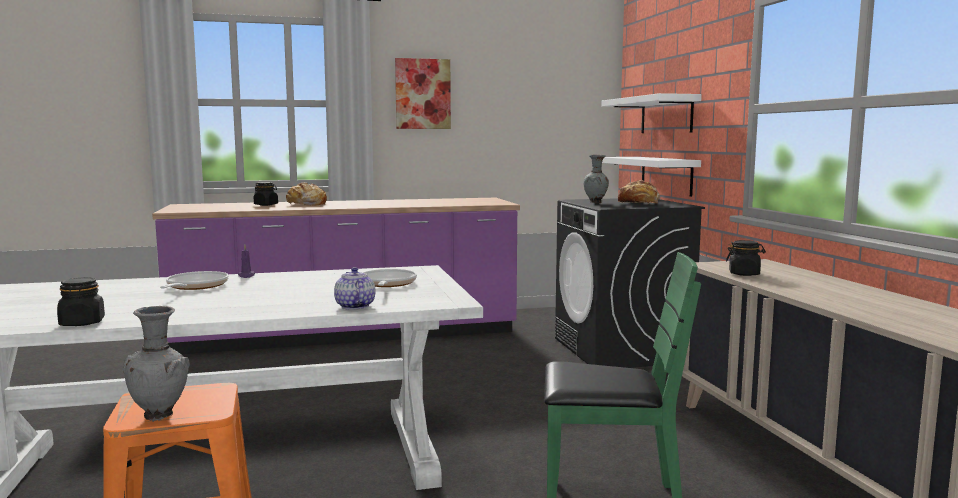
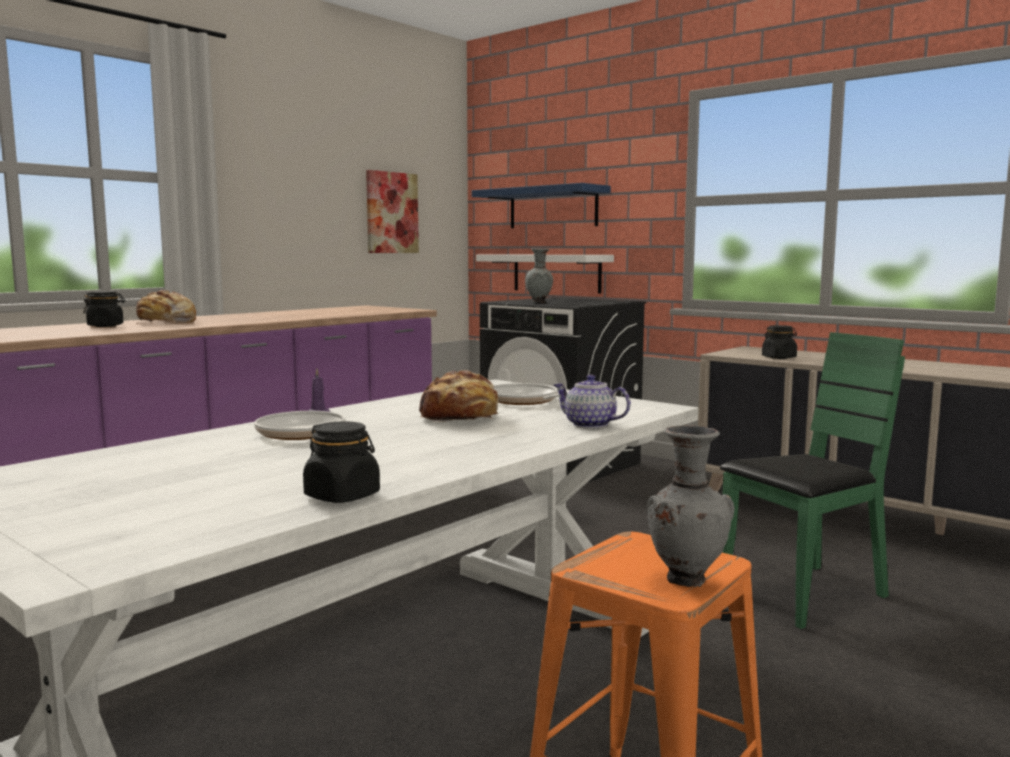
camera: 35 degrees left, 0 degrees up
picture [395,58,451,129] -> picture moved to [366,170,419,253]
white shelf [601,93,702,133] -> blue shelf [472,183,611,228]
bread [618,180,660,204] -> bread moved to [419,370,499,422]

